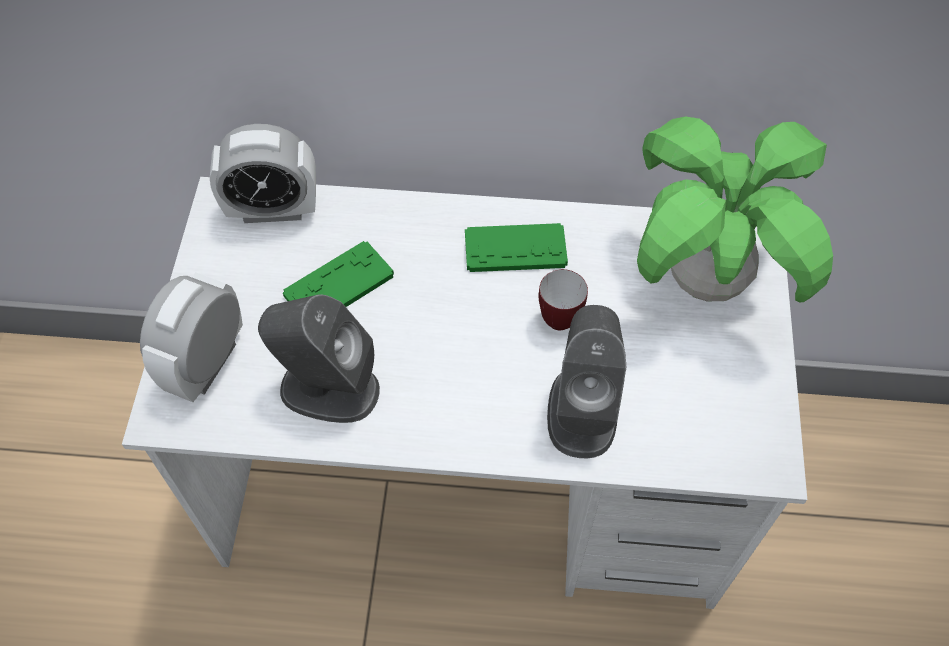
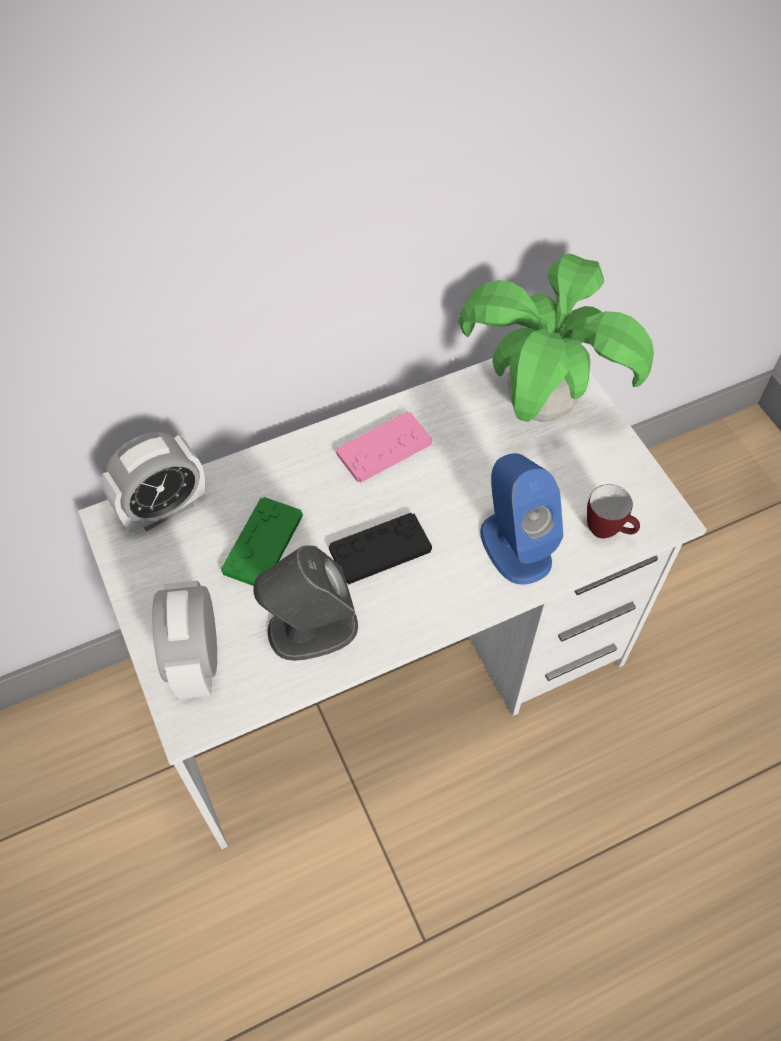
camera: 30 degrees left, 0 degrees up
green game controller [465,223,568,272] -> pink game controller [336,412,432,483]
mug [539,269,588,330] -> mug moved to [587,484,640,539]
grey speaker [547,305,626,458] -> blue speaker [480,453,563,585]
none -> black game controller [329,513,432,585]

